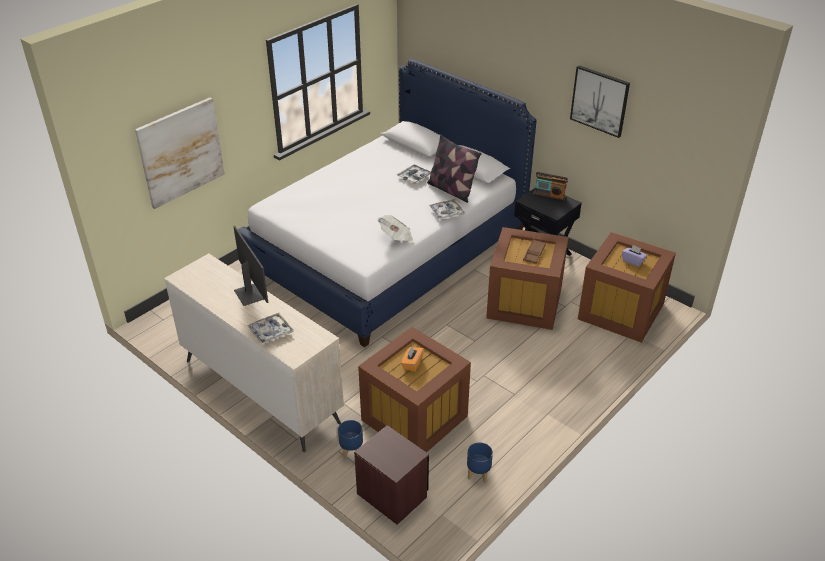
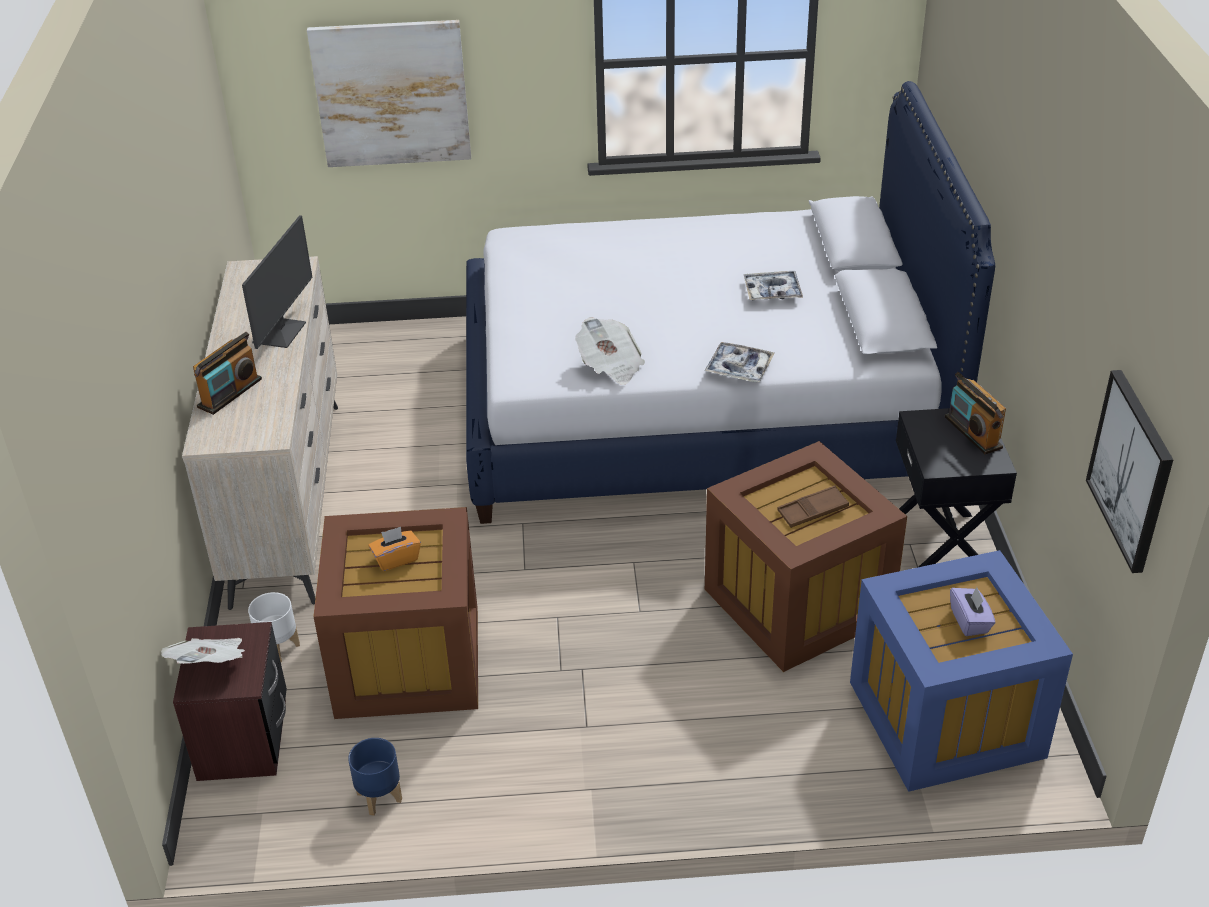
camera: 45 degrees right, 0 degrees up
tray [247,313,294,345] -> radio [193,332,262,415]
blue planter [338,420,363,459] -> white planter [248,592,300,662]
pillow [427,134,482,203] -> none
picture [570,65,630,138] -> picture moved to [1086,370,1173,573]
brown storage box [578,232,676,343] -> blue storage box [850,550,1073,792]
none -> newspaper [161,638,245,664]

